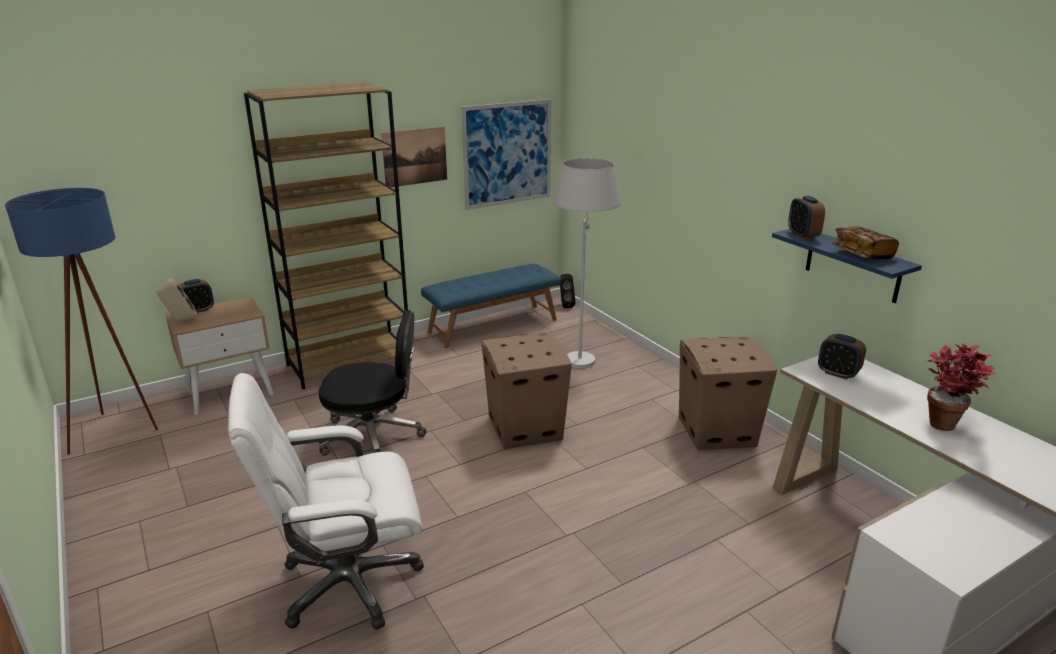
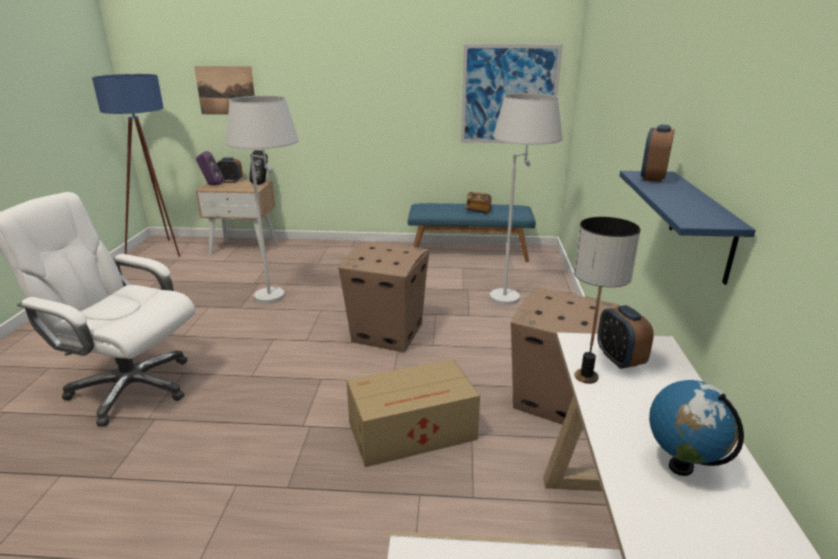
camera: 35 degrees right, 0 degrees up
beige speaker [156,278,197,322] -> purple speaker [196,151,224,185]
brown bookcase [244,83,412,389] -> none
black office chair [319,310,426,456] -> white floor lamp [226,96,299,304]
picture [381,127,447,187] -> picture moved to [194,66,255,115]
black speaker [560,274,576,308] -> black speaker moved to [249,150,268,185]
book [832,226,899,259] -> book moved to [466,192,491,214]
potted plant [927,344,995,431] -> globe [649,380,744,476]
none -> cardboard box [346,359,480,467]
none -> table lamp [574,217,640,384]

